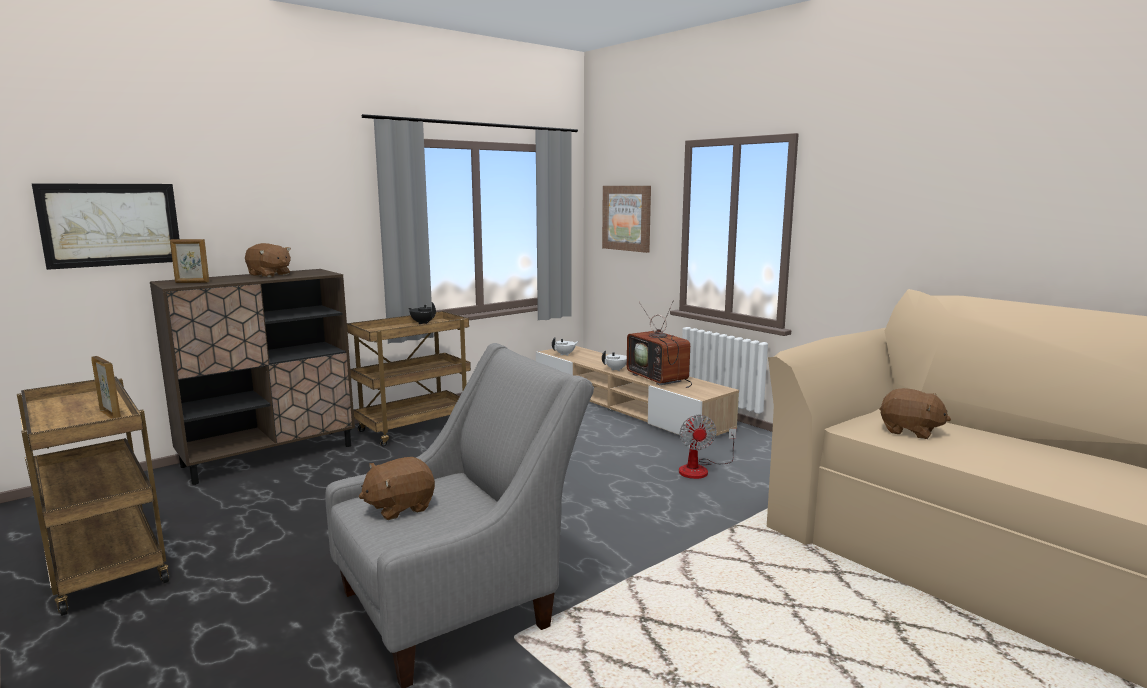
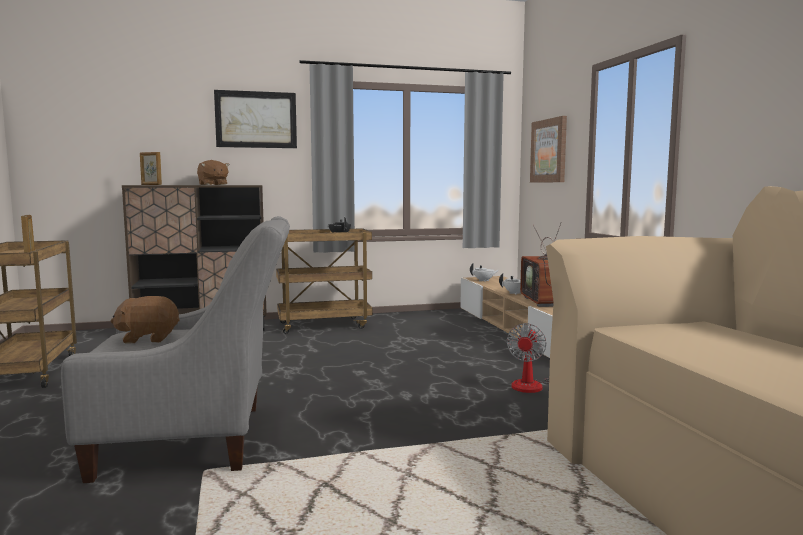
camera: 25 degrees right, 5 degrees down
picture [32,183,180,270] -> picture moved to [214,90,297,148]
brown plush toy [880,388,951,439] -> none

